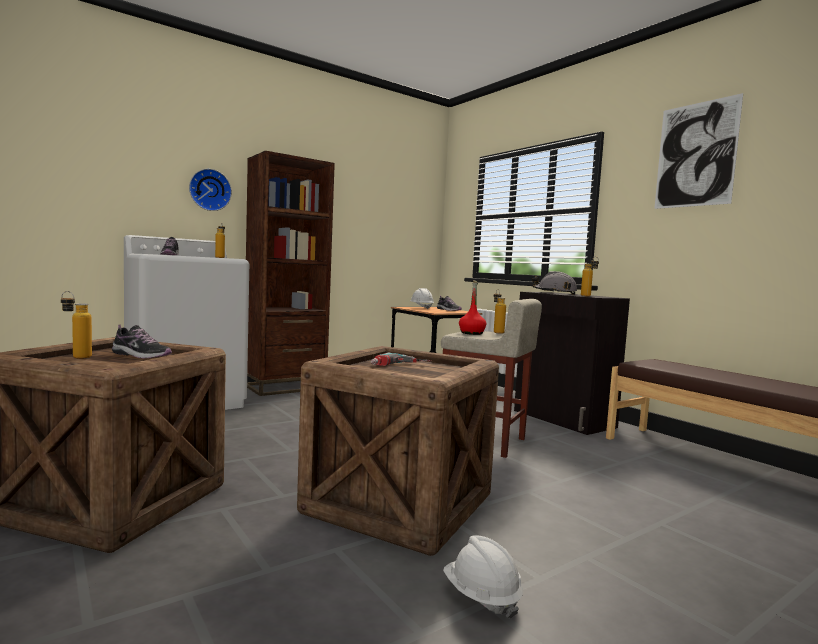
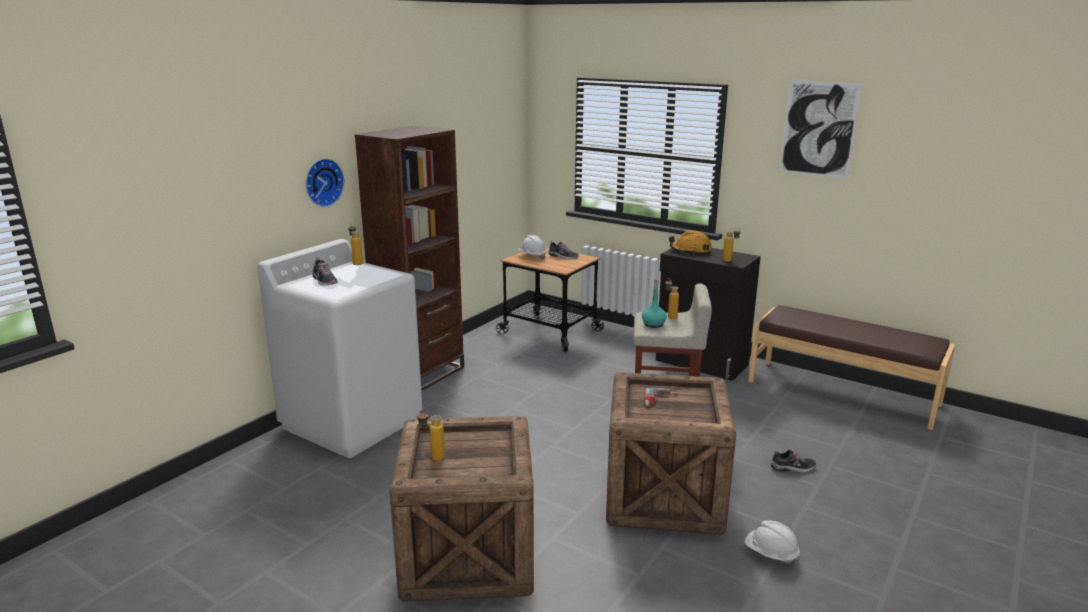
camera: 20 degrees left, 15 degrees up
shoe [112,325,172,359] -> shoe moved to [771,449,816,472]
red bottle [459,281,486,335] -> turquoise bottle [642,279,667,328]
grey hard hat [532,271,577,294] -> orange hard hat [669,231,712,254]

